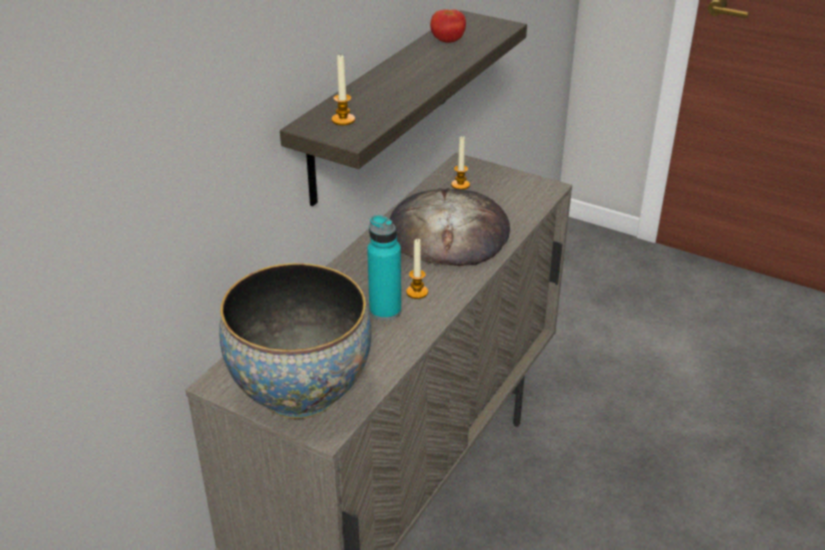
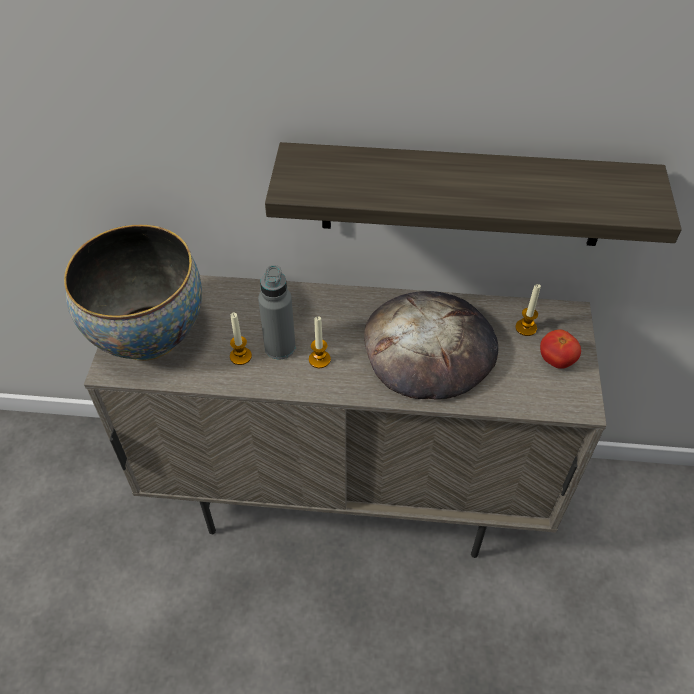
camera: 65 degrees right, 15 degrees up
candle [332,54,355,126] -> candle moved to [230,312,252,365]
turquoise bottle [367,215,401,321] -> grey bottle [258,265,296,359]
tomato [430,9,466,43] -> tomato moved to [540,329,581,369]

